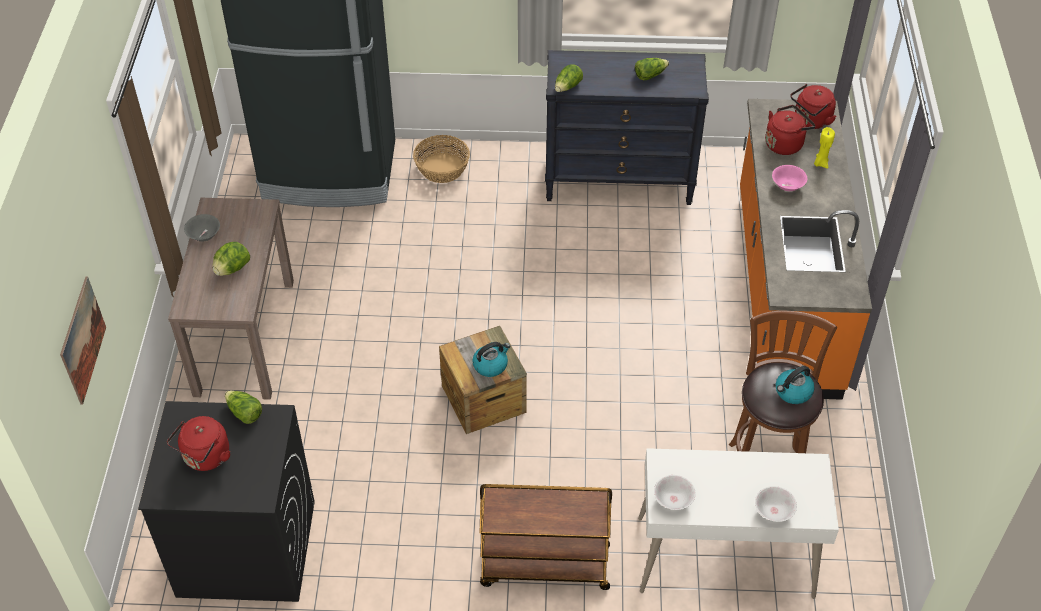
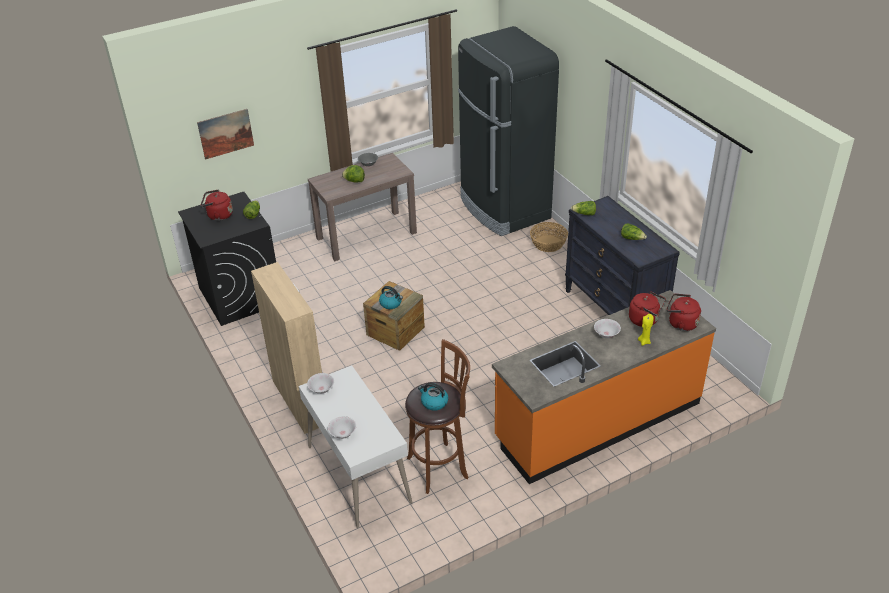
camera: 60 degrees right, 10 degrees down
brown cart [479,484,612,590] -> beige cabinet [251,262,322,434]
pink bowl [772,165,807,191] -> white bowl [594,319,621,338]

